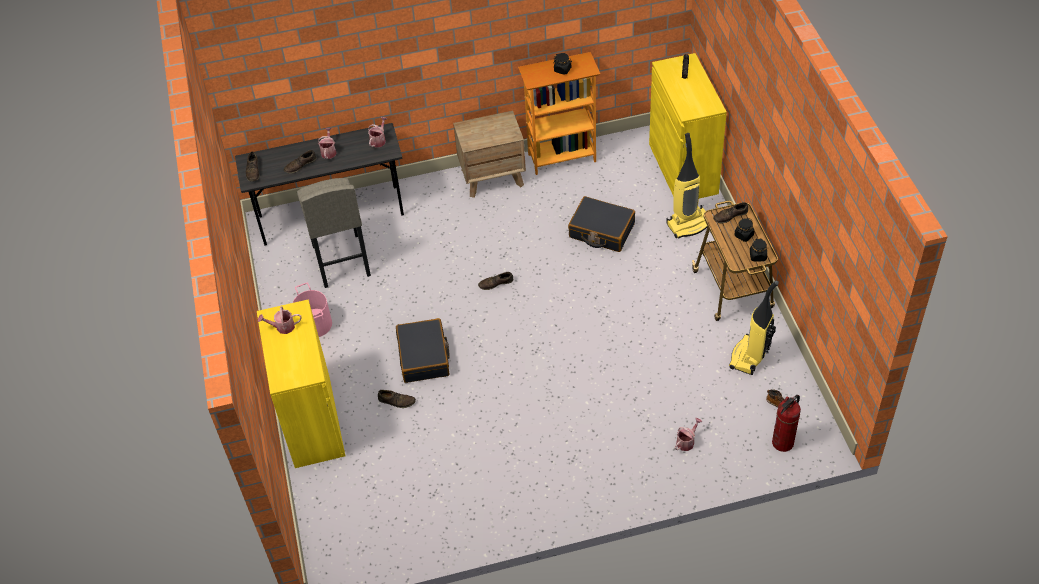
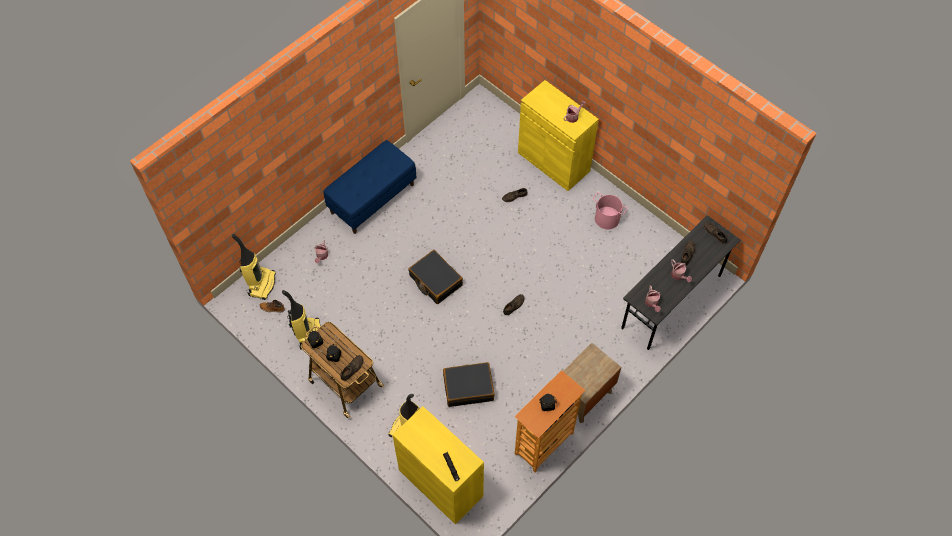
camera: 145 degrees right, 10 degrees up
grey stool [297,178,371,288] -> none
black suitcase [396,318,450,383] -> black suitcase moved to [408,250,463,304]
fire extinguisher [772,395,801,452] -> vacuum cleaner [232,234,276,300]
none -> blue bench [323,140,417,234]

